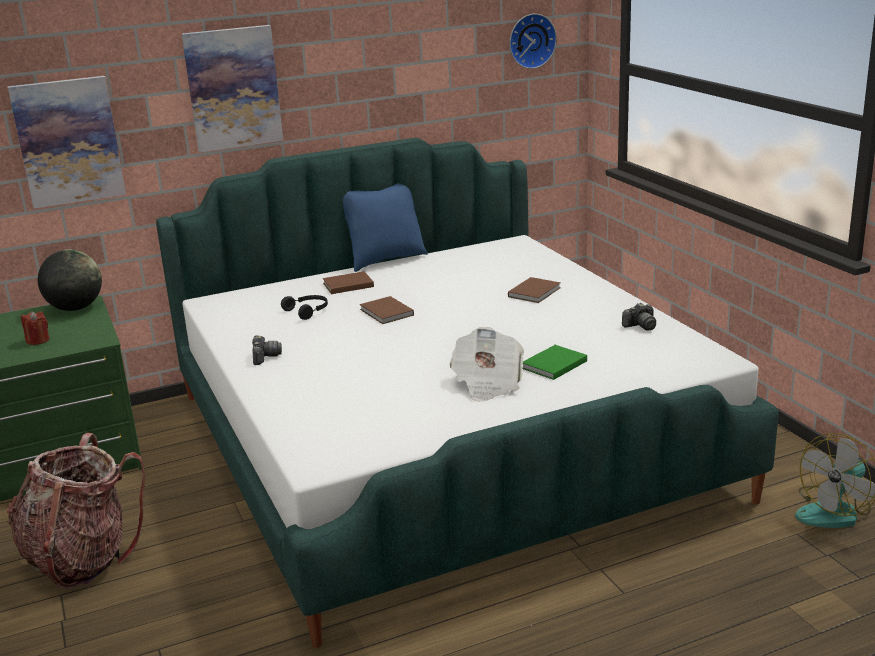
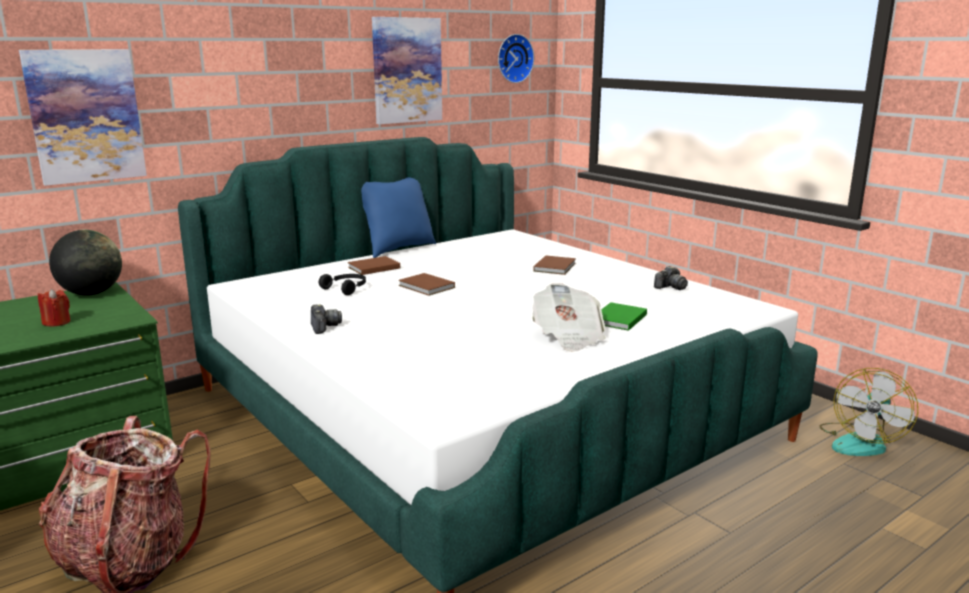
camera: 15 degrees left, 5 degrees down
picture [182,25,283,152] -> picture moved to [372,17,442,124]

